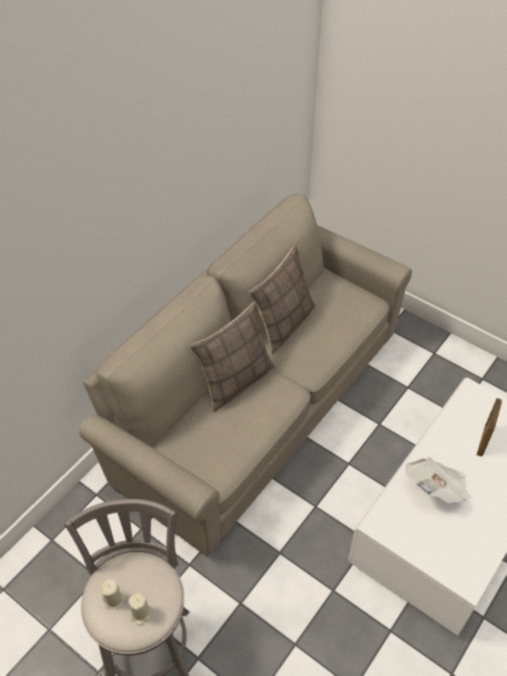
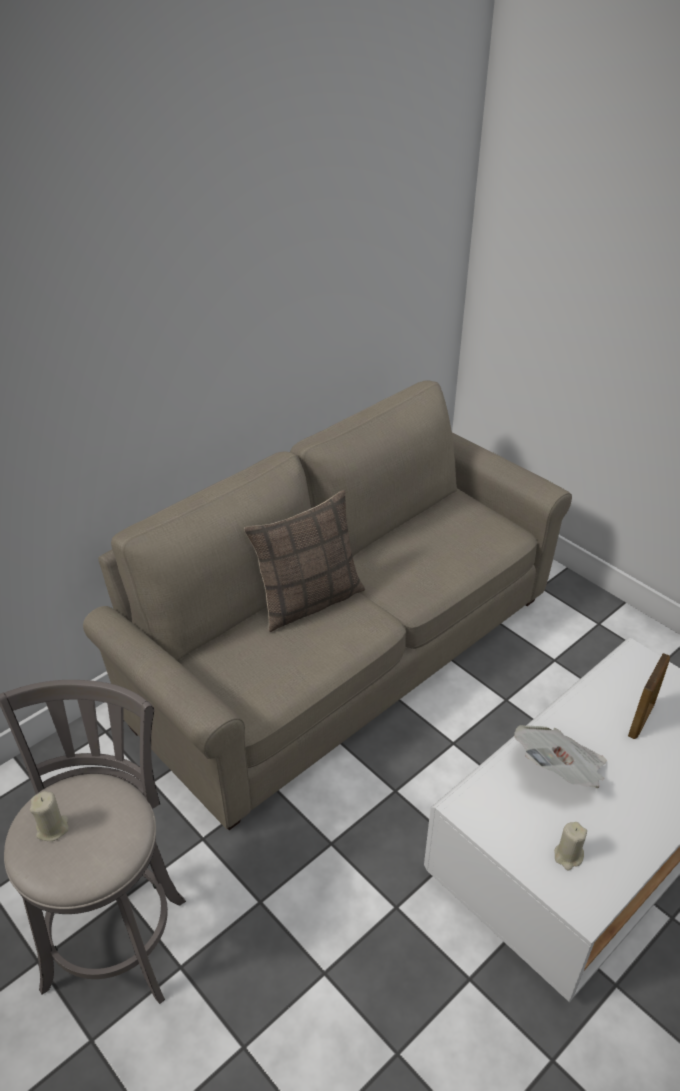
camera: 10 degrees right, 10 degrees down
beige candle [128,592,153,626] -> beige candle moved to [554,822,587,870]
pillow [249,245,316,354] -> none

